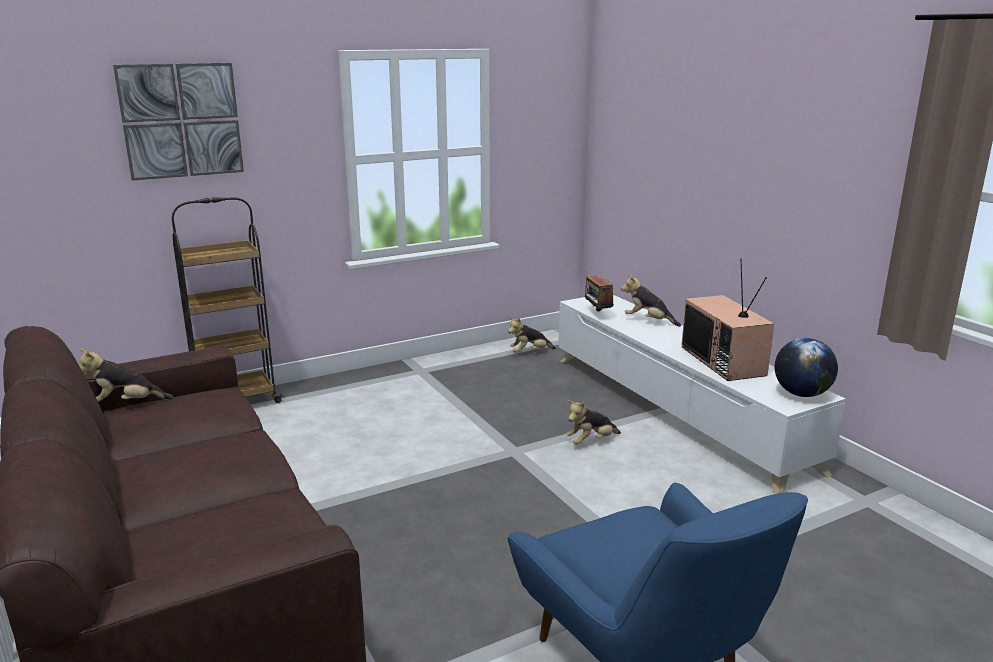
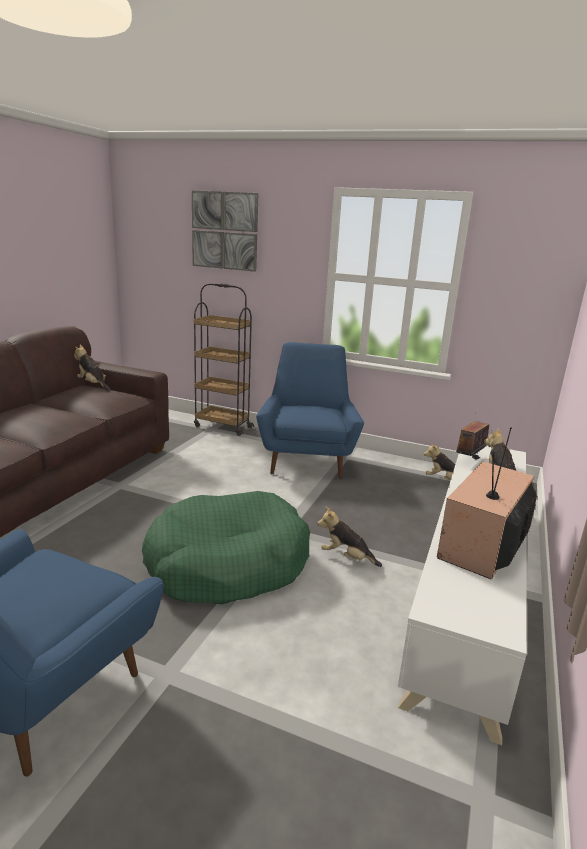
camera: 50 degrees right, 0 degrees up
globe [775,338,838,397] -> none
none -> green dog bed [142,491,310,605]
none -> blue armchair [256,342,364,479]

